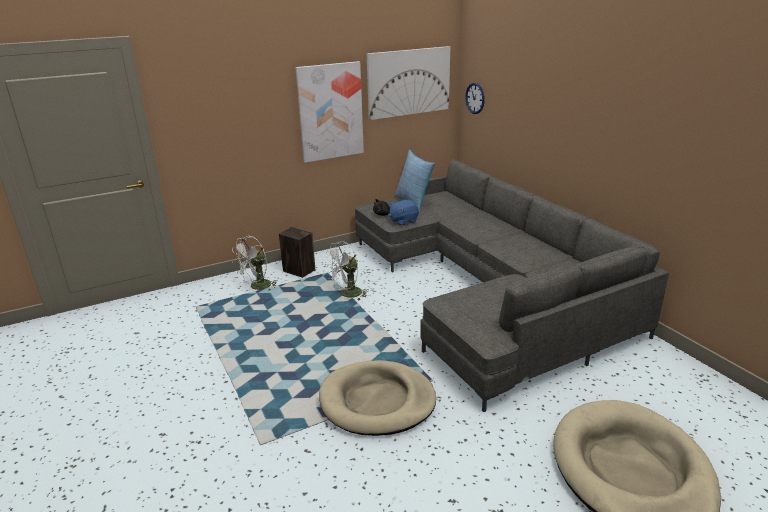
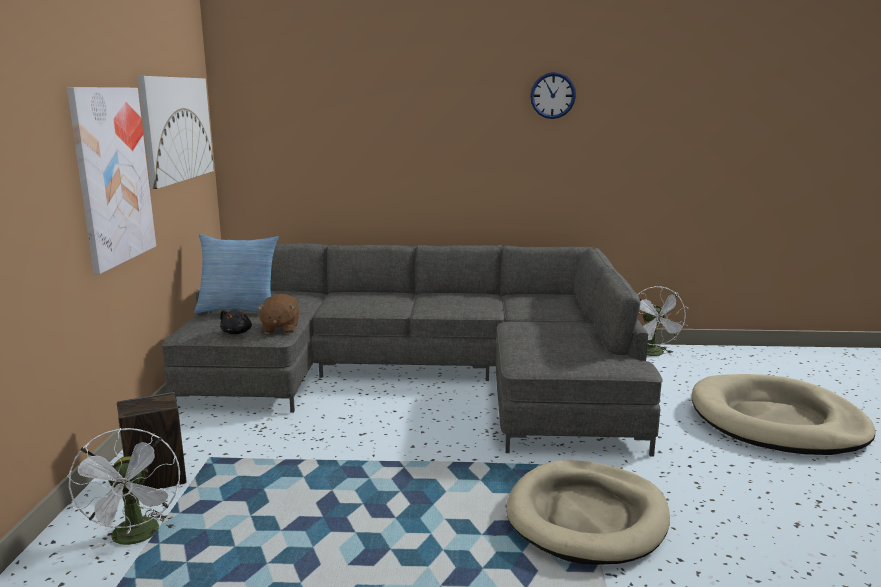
camera: 60 degrees left, 10 degrees down
white fan [325,241,369,301] -> white fan moved to [638,286,689,356]
blue plush toy [389,200,419,226] -> brown plush toy [256,294,299,334]
wall clock [465,83,485,114] -> wall clock moved to [530,72,576,119]

